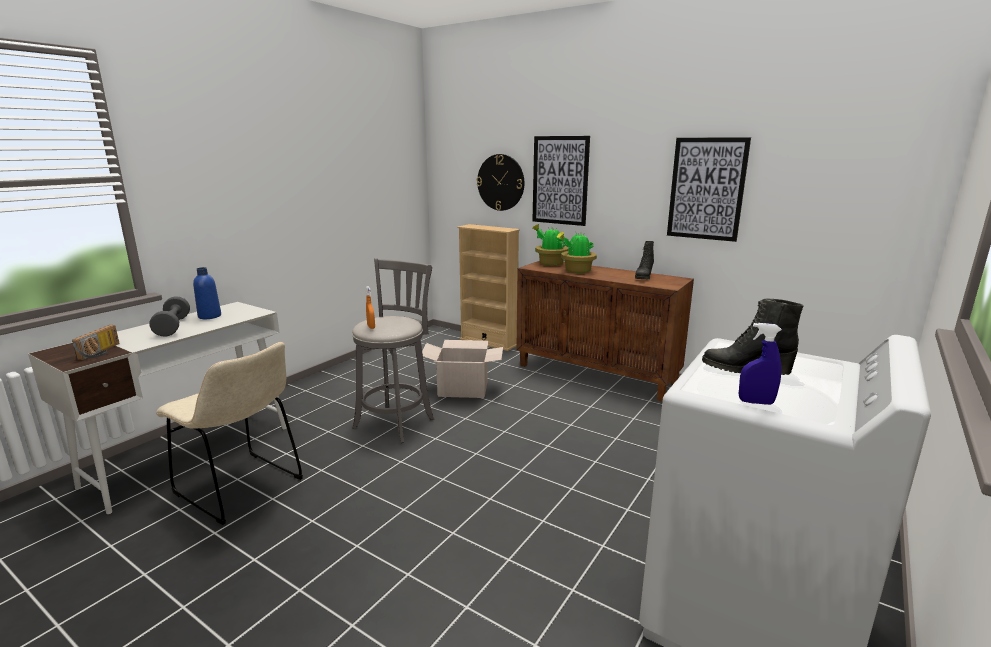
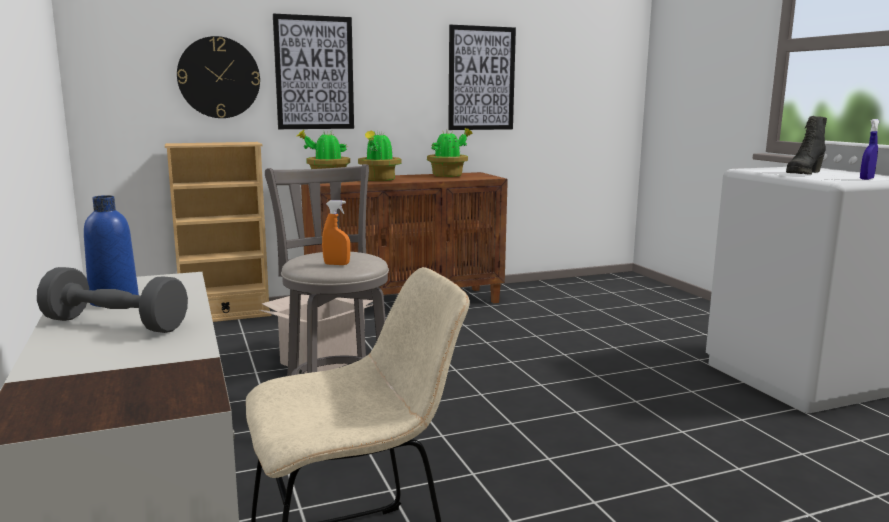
camera: 55 degrees left, 5 degrees down
radio [72,325,119,360] -> none
black boot [635,241,654,279] -> potted plant [427,128,473,177]

